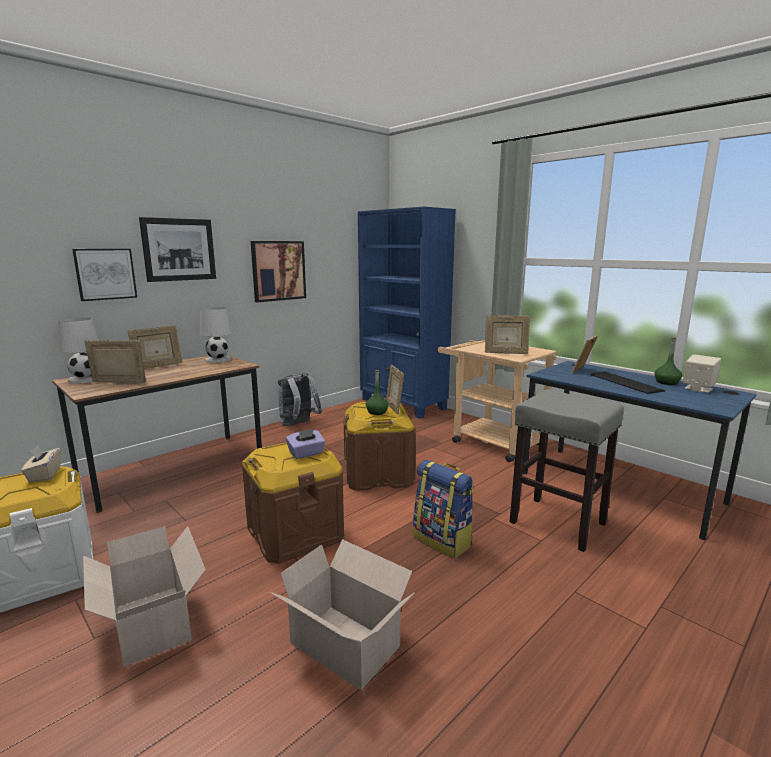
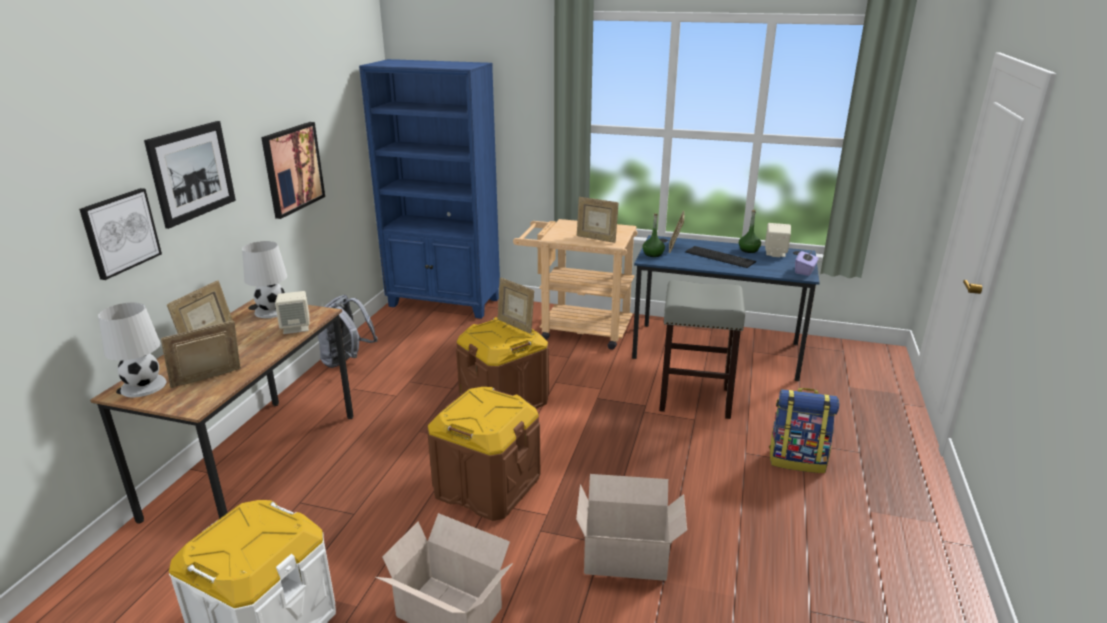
camera: 30 degrees left, 10 degrees up
beige tissue box [21,445,61,482] -> none
purple tissue box [286,429,326,459] -> purple tissue box moved to [795,250,819,276]
green bottle [366,370,389,415] -> green bottle moved to [642,213,665,257]
backpack [413,460,474,558] -> backpack moved to [769,388,839,473]
picture frame [485,315,530,354] -> picture frame turned 45 degrees clockwise [577,197,619,243]
none -> beige speaker [275,291,310,334]

